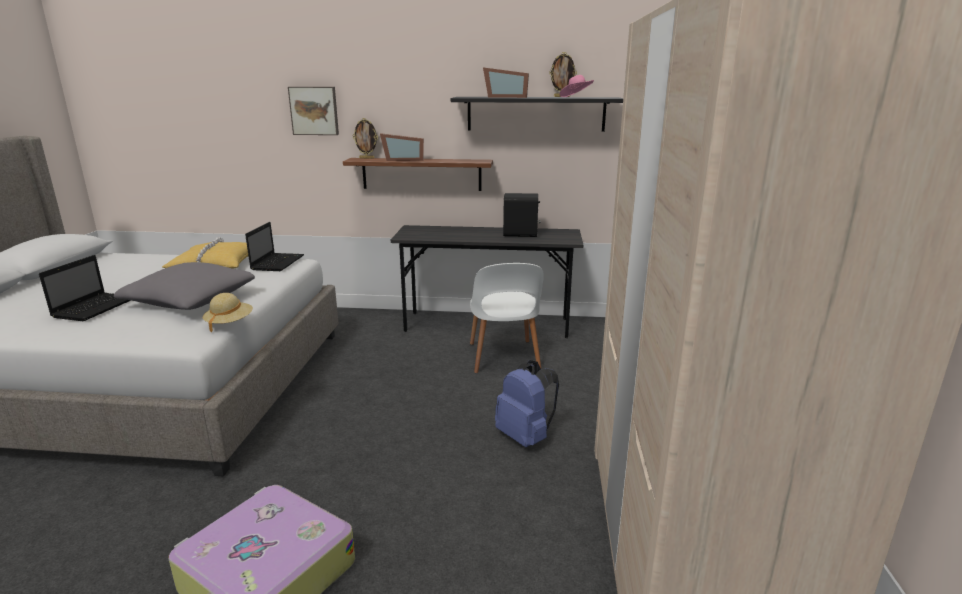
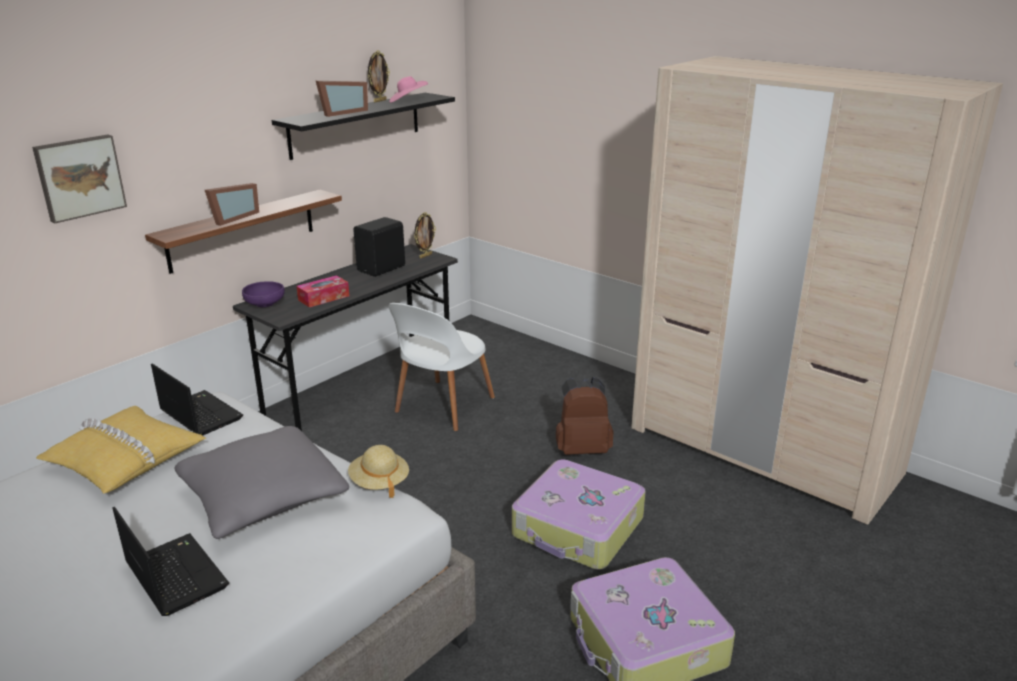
camera: 55 degrees left, 5 degrees up
picture frame [353,118,378,159] -> picture frame moved to [414,212,436,258]
white chair [470,263,544,373] -> white chair turned 90 degrees clockwise [389,303,495,431]
blue backpack [495,360,559,447] -> brown backpack [556,377,614,455]
none -> purple bowl [242,282,285,307]
none -> tissue box [296,275,349,307]
none -> suitcase [512,459,646,570]

